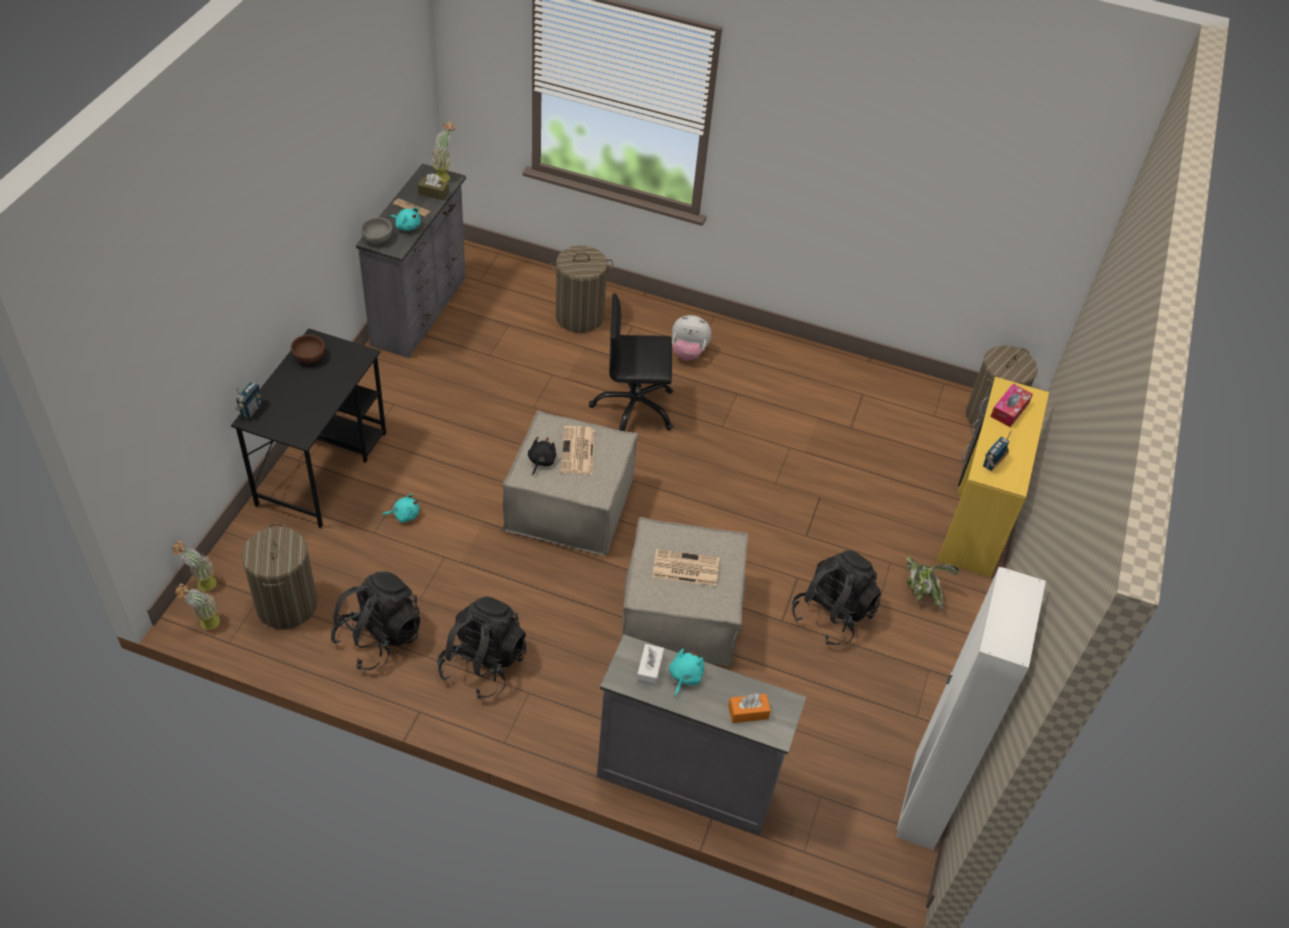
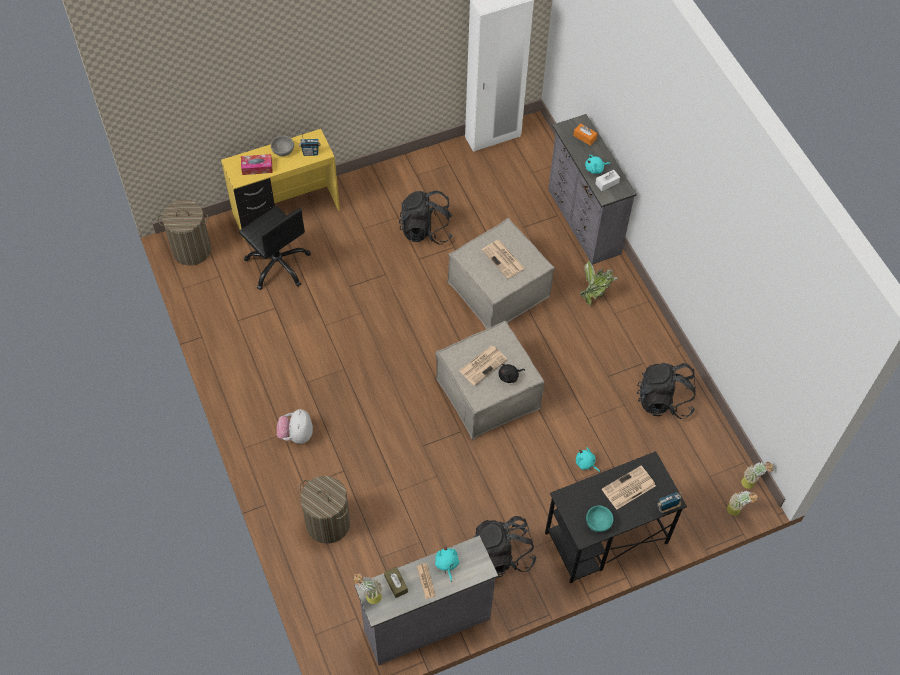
camera: 130 degrees left, 10 degrees up
laundry basket [242,523,317,629] -> none
brown bowl [291,335,325,364] -> turquoise bowl [586,506,613,532]
grey bowl [361,217,392,244] -> grey bowl moved to [271,136,294,156]
black backpack [437,596,526,699] -> black backpack moved to [473,516,537,578]
black office chair [589,293,673,431] -> black office chair moved to [239,206,311,290]
plush toy [672,315,711,361] -> plush toy turned 150 degrees counterclockwise [277,409,313,444]
potted plant [906,556,959,610] -> potted plant moved to [580,260,618,305]
none -> newspaper [602,466,656,510]

